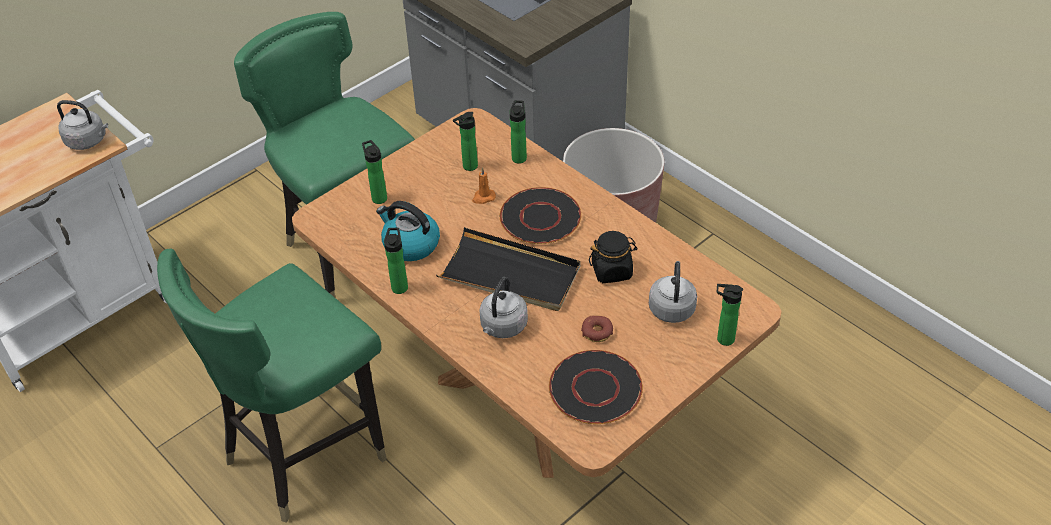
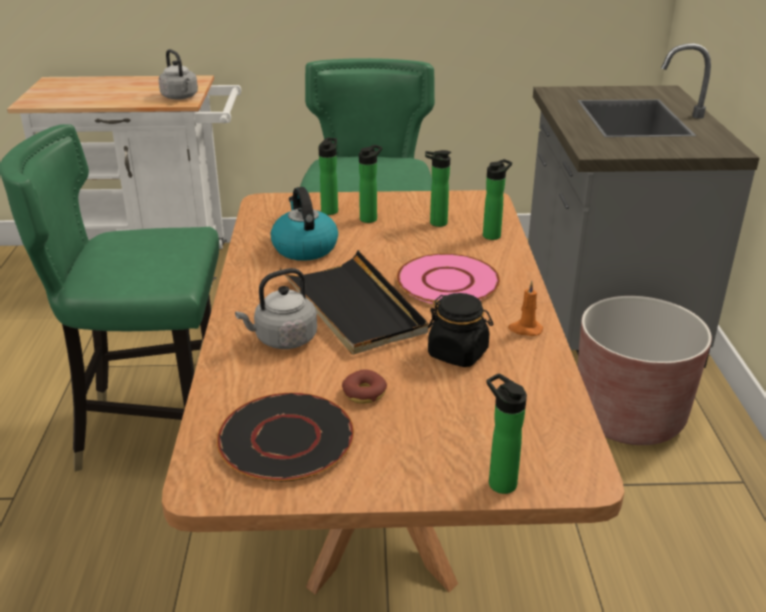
camera: 40 degrees right, 15 degrees down
bottle [384,228,408,294] -> bottle moved to [359,145,382,223]
orange candle [472,168,496,204] -> orange candle moved to [508,281,543,336]
black plate [500,187,581,244] -> pink plate [397,254,500,304]
grey kettle [649,261,697,323] -> none

